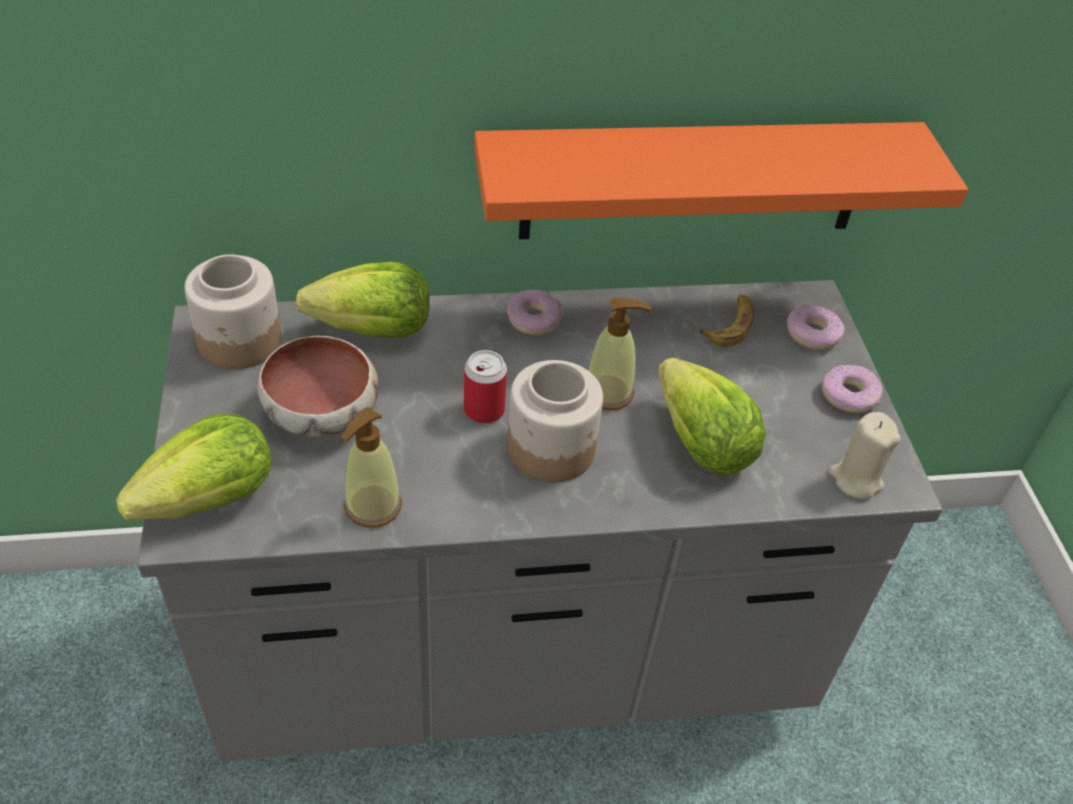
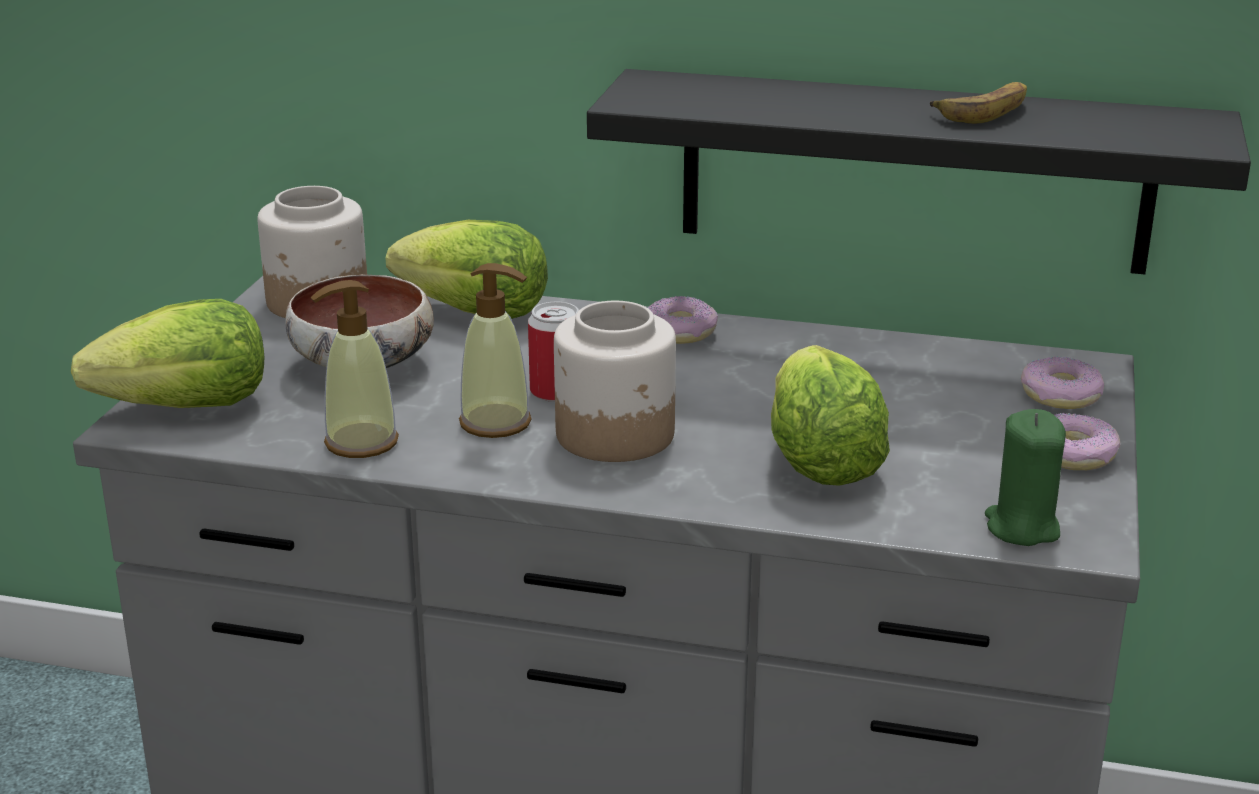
camera: 25 degrees right, 20 degrees down
orange shelf [474,122,968,239] -> black shelf [587,69,1251,274]
soap dispenser [588,298,651,410] -> soap dispenser moved to [459,263,531,438]
banana [699,295,754,347] -> banana moved to [930,82,1027,124]
beige candle [828,412,901,499] -> green candle [985,409,1066,546]

